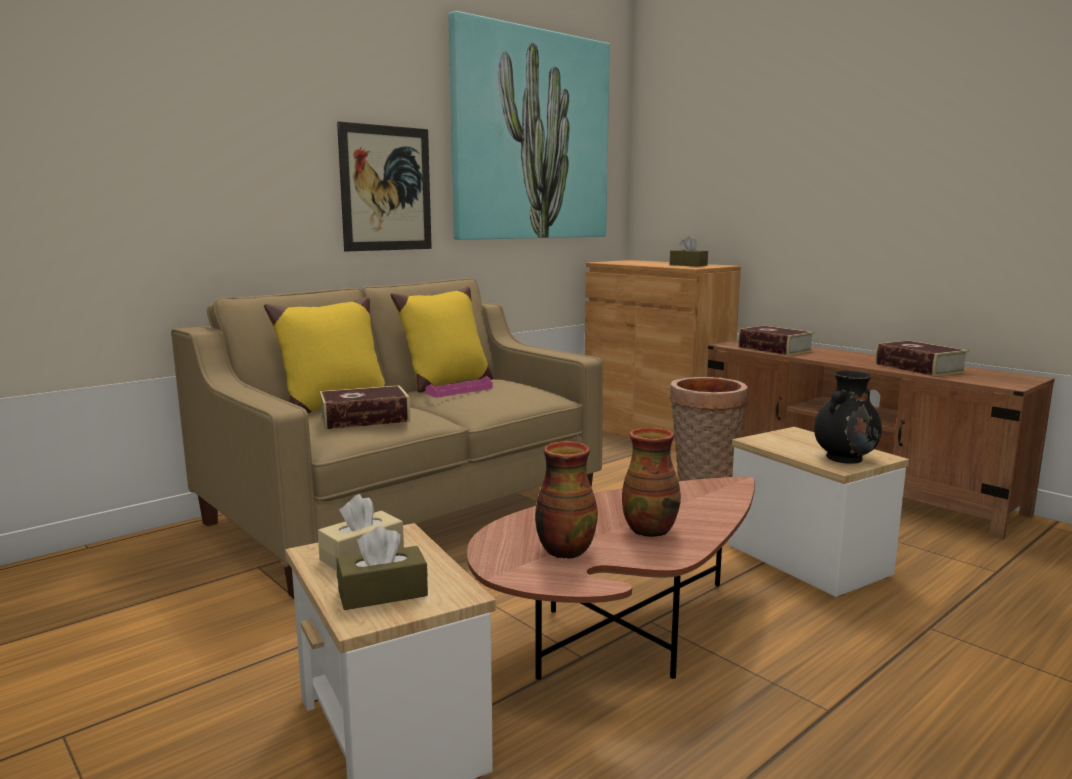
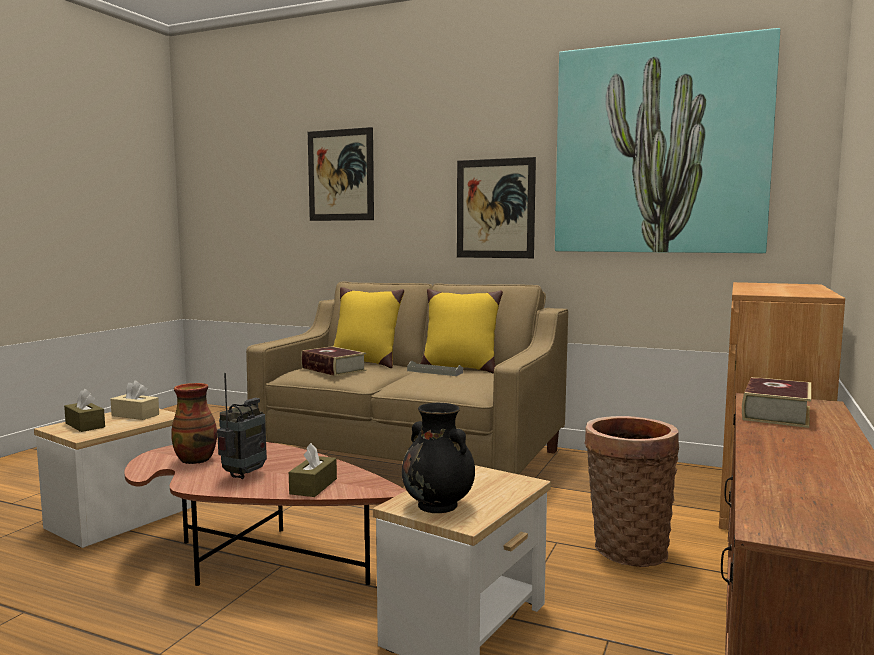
camera: 65 degrees right, 5 degrees down
pink tray [425,376,493,398] -> grey tray [407,360,463,376]
vase [622,428,681,537] -> radio [217,373,267,479]
brown tissue box [670,236,708,267] -> brown tissue box moved to [289,443,337,497]
book [875,340,969,376] -> none
none -> picture [308,127,374,221]

